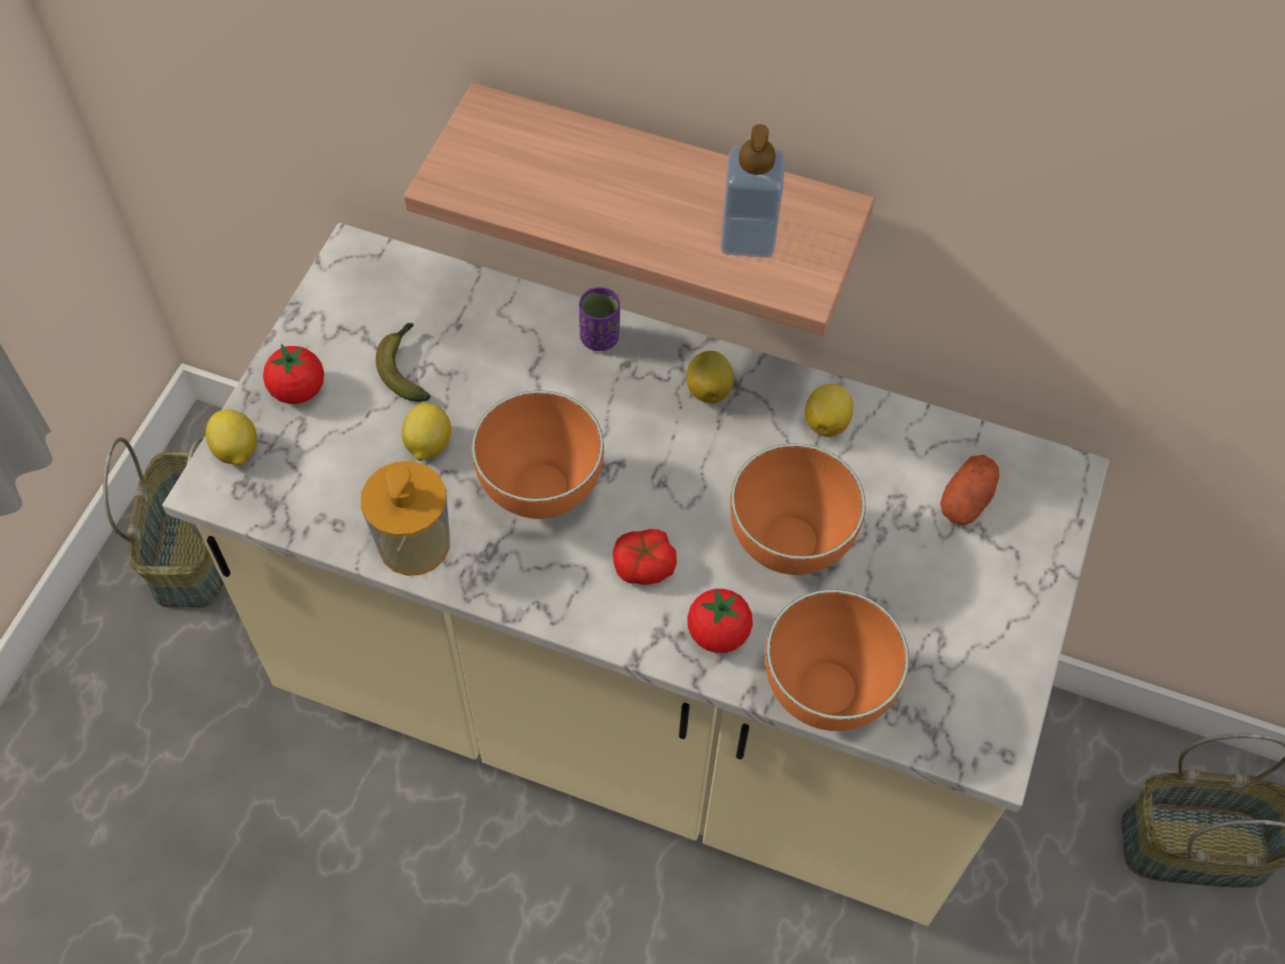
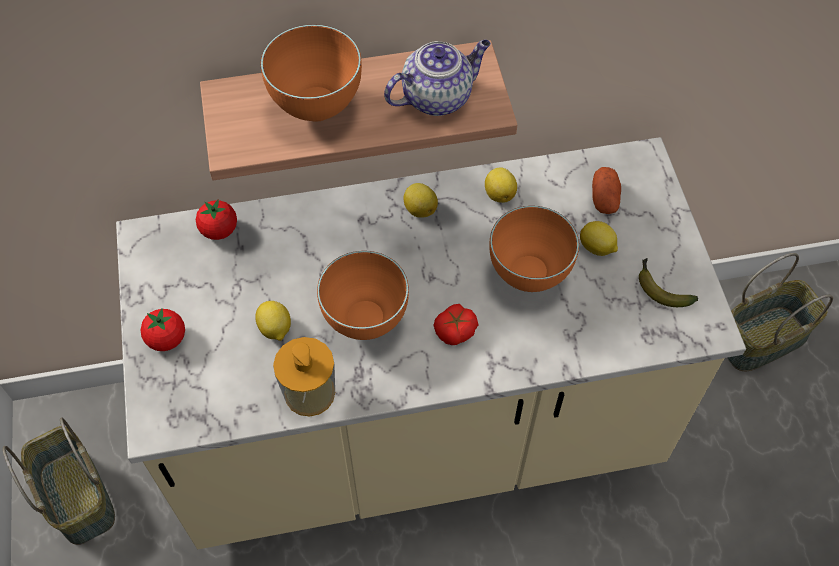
camera: 30 degrees left, 0 degrees up
lemon [206,409,257,466] -> lemon moved to [580,221,618,256]
banana [376,323,430,402] -> banana moved to [639,258,698,307]
purple cup [579,287,620,351] -> none
tomato [687,589,753,653] -> tomato moved to [196,199,237,240]
soap dispenser [720,124,785,258] -> teapot [384,40,491,116]
orange bowl [765,589,909,731] -> orange bowl moved to [260,25,362,122]

